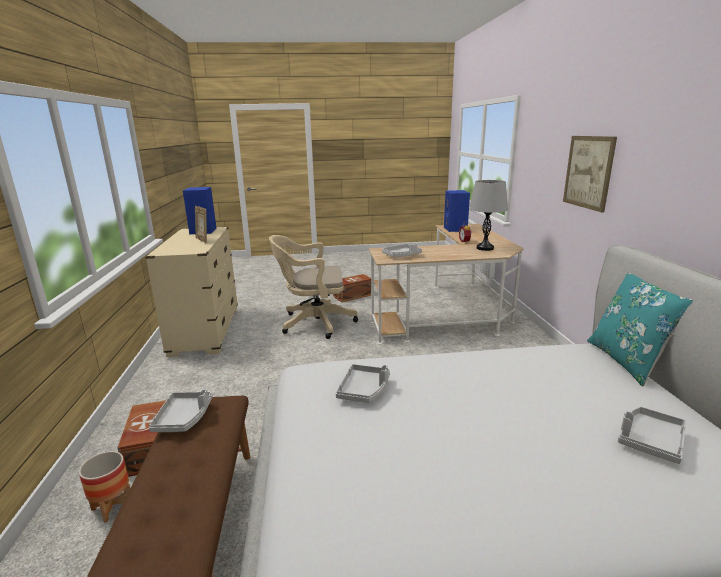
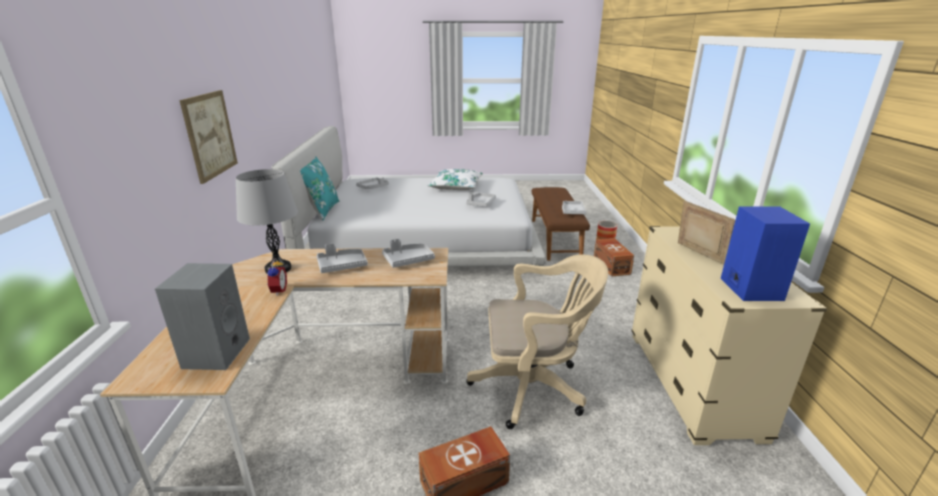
camera: 175 degrees left, 5 degrees up
blue speaker [444,190,470,232] -> grey speaker [155,263,250,370]
none -> grey tray [316,243,368,273]
none -> white pillow [428,169,483,190]

